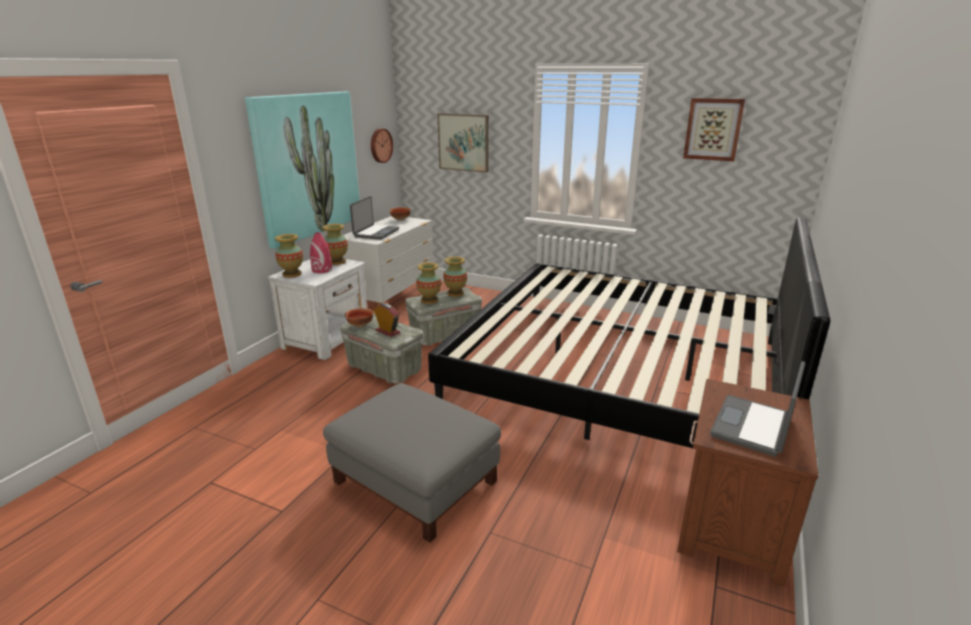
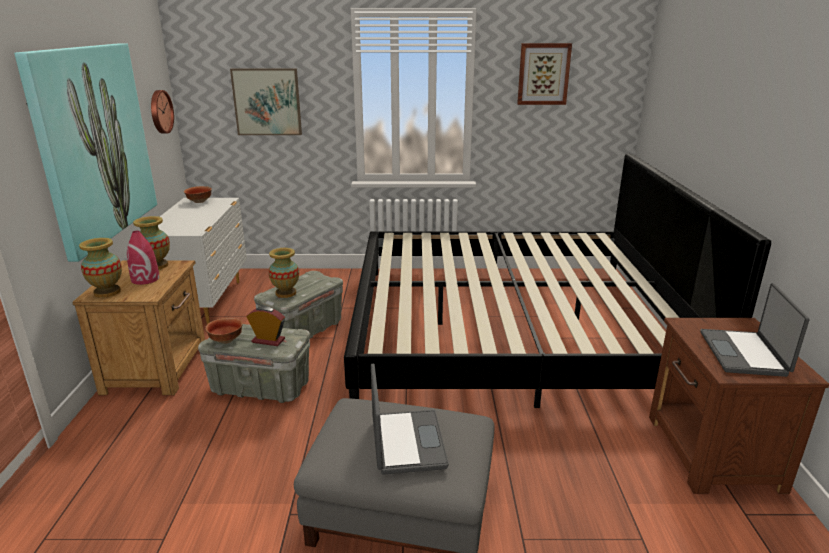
camera: 25 degrees left, 0 degrees up
white nightstand [268,259,367,360] -> brown nightstand [72,260,205,395]
laptop [350,196,399,240] -> laptop moved to [371,364,449,475]
vase [443,257,467,297] -> none

